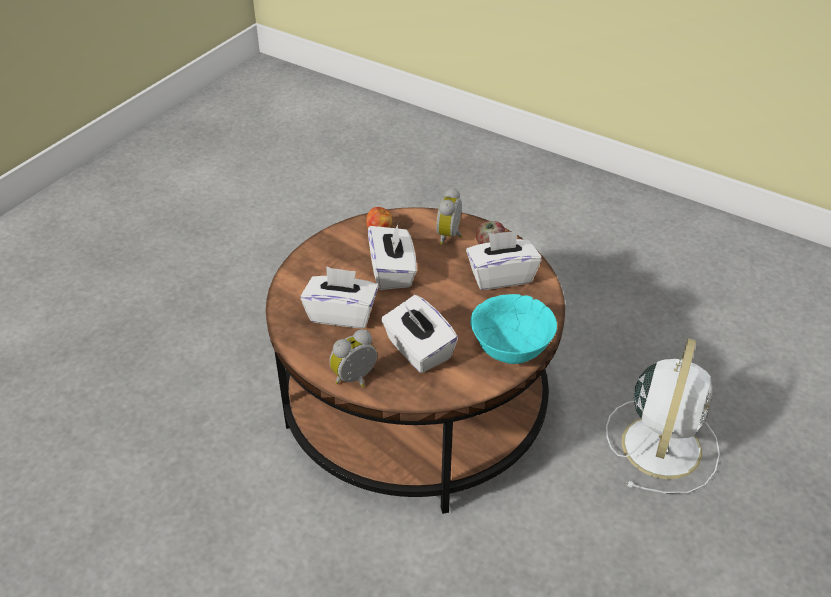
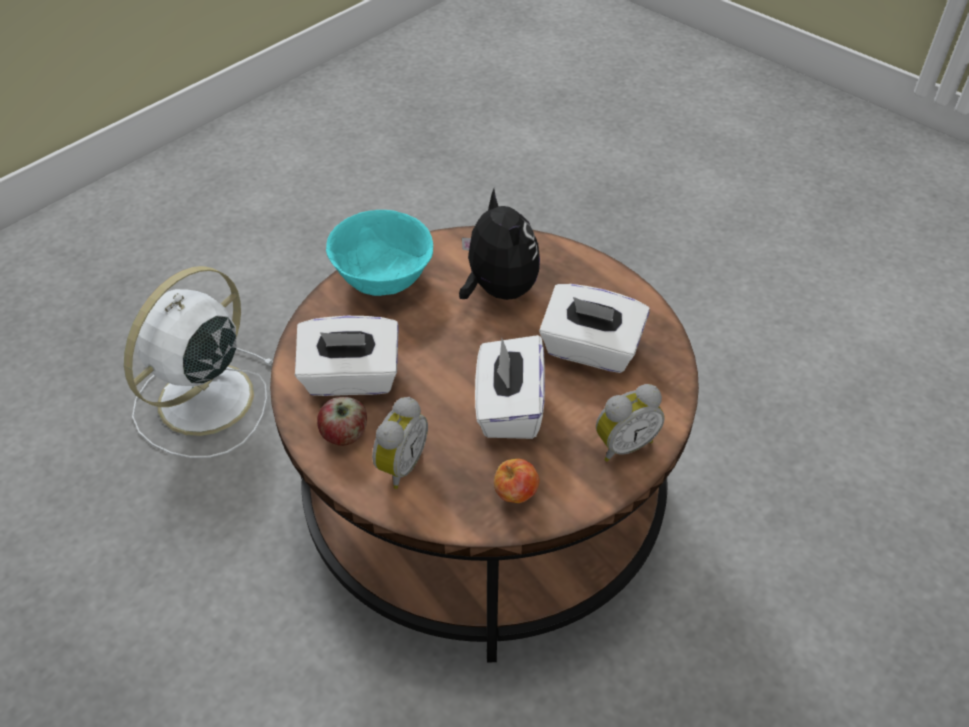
camera: 170 degrees left, 5 degrees up
alarm clock [329,329,377,387] -> alarm clock moved to [596,384,665,462]
white tissue box [381,295,458,373] -> plush toy [459,189,540,300]

